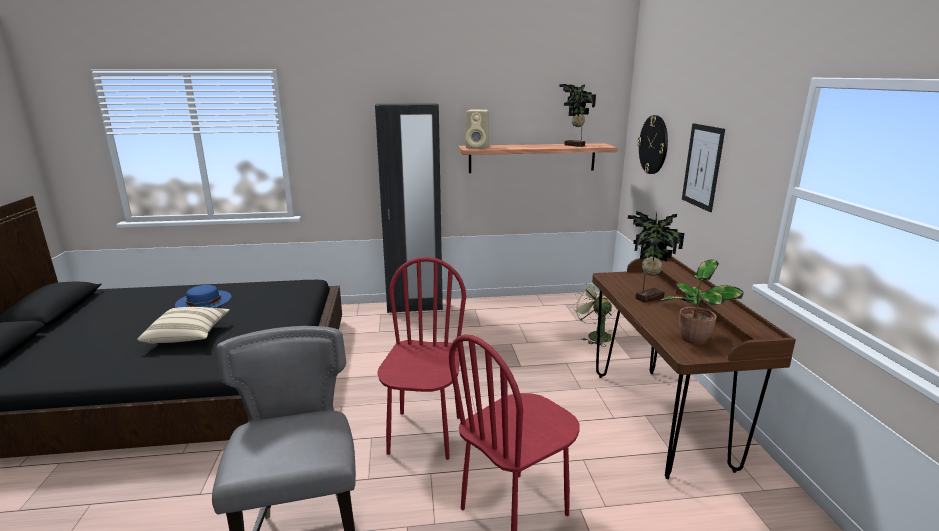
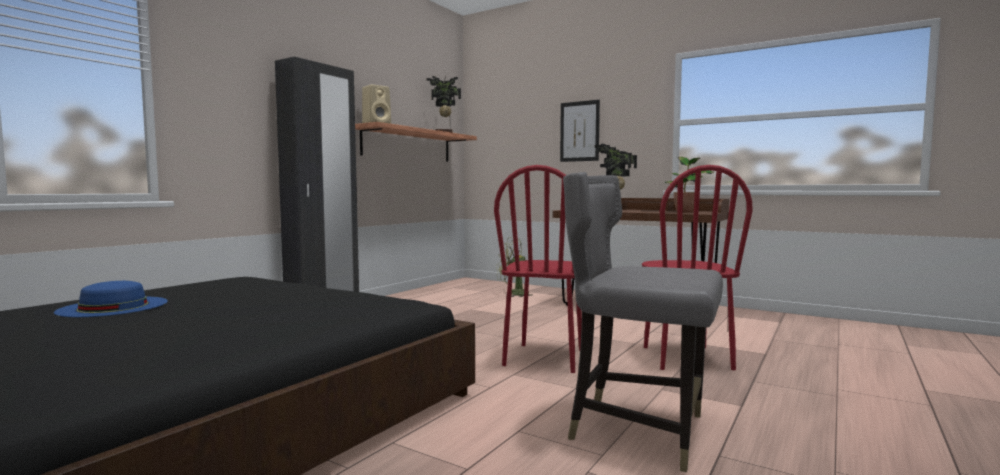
camera: 50 degrees left, 15 degrees down
beige pillow [137,307,230,344] -> none
red chair [377,257,466,460] -> red chair turned 120 degrees counterclockwise [494,165,582,373]
wall clock [637,115,668,174] -> none

